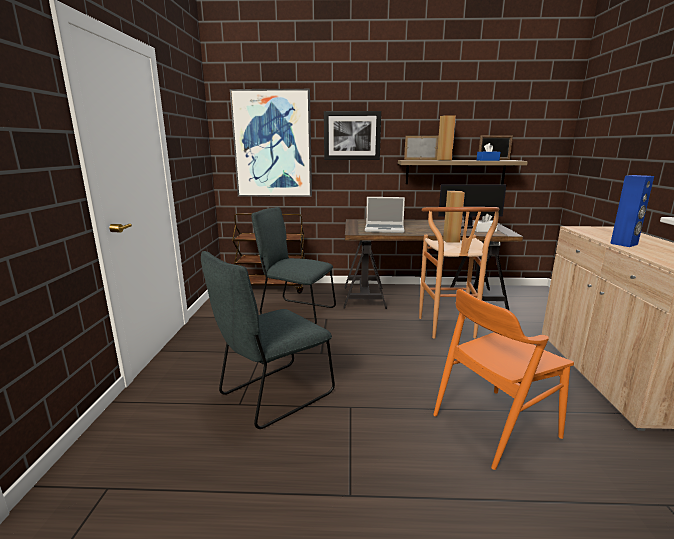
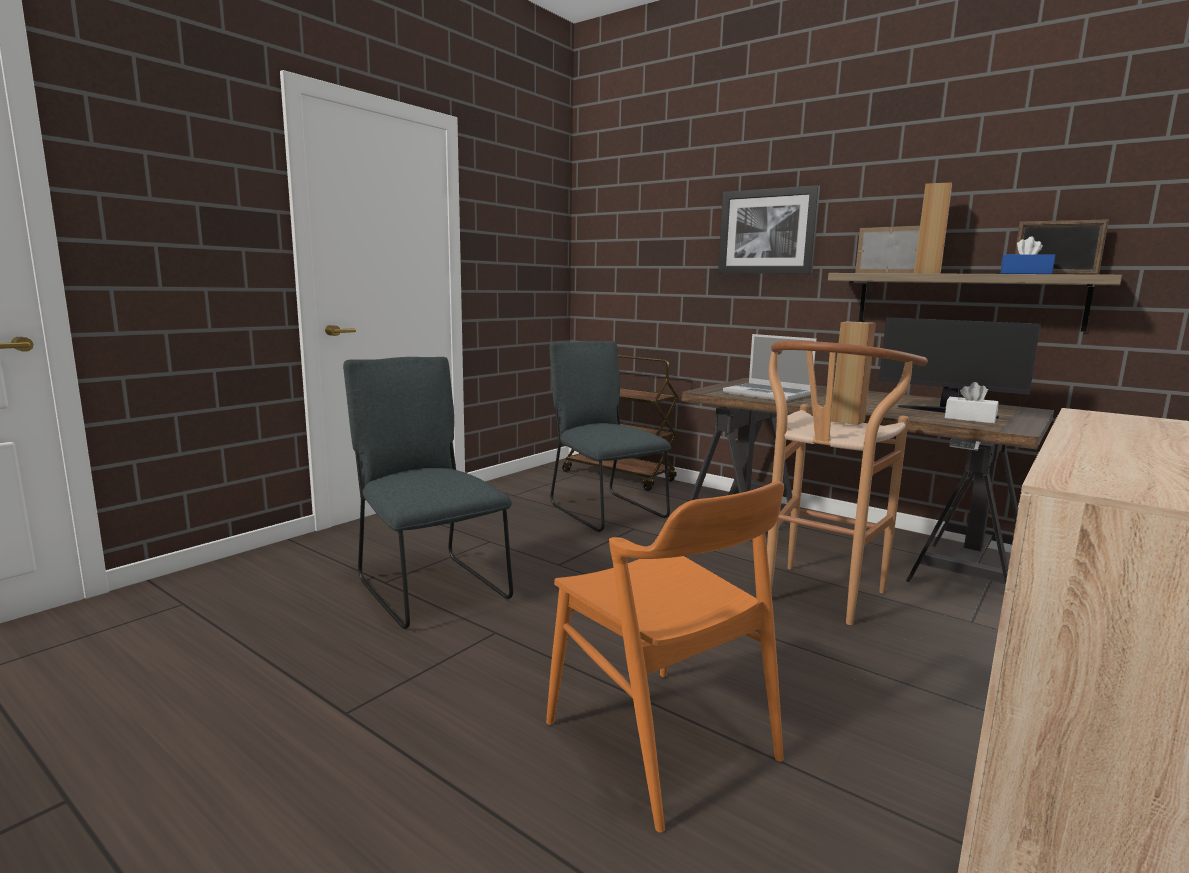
camera: 35 degrees right, 5 degrees down
grey chair [201,251,335,429] -> grey chair turned 60 degrees clockwise [343,357,513,629]
picture [230,89,312,197] -> none
orange chair [433,289,574,470] -> orange chair turned 135 degrees counterclockwise [546,481,784,833]
blue speaker [610,175,654,247] -> none

